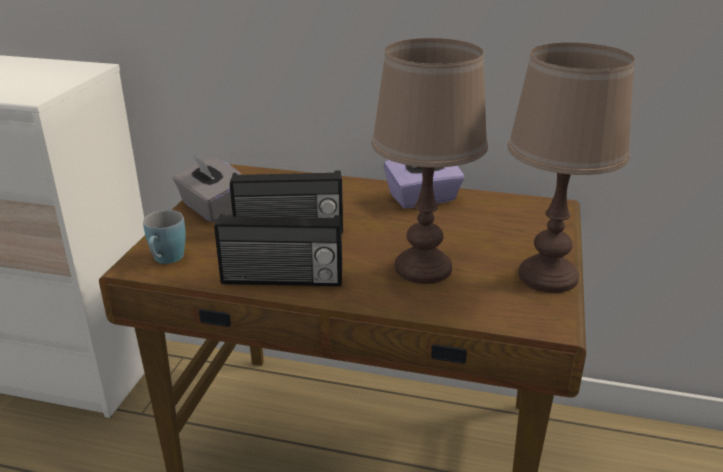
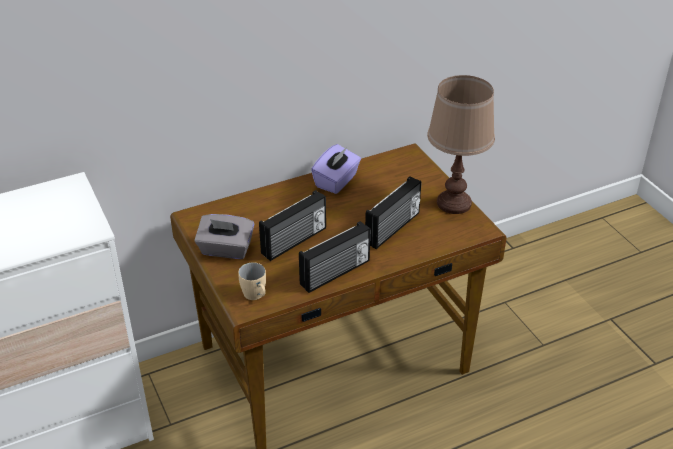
camera: 40 degrees left, 10 degrees up
blue mug [143,210,186,264] -> beige mug [238,262,266,300]
brown table lamp [372,38,488,284] -> radio [365,176,421,249]

